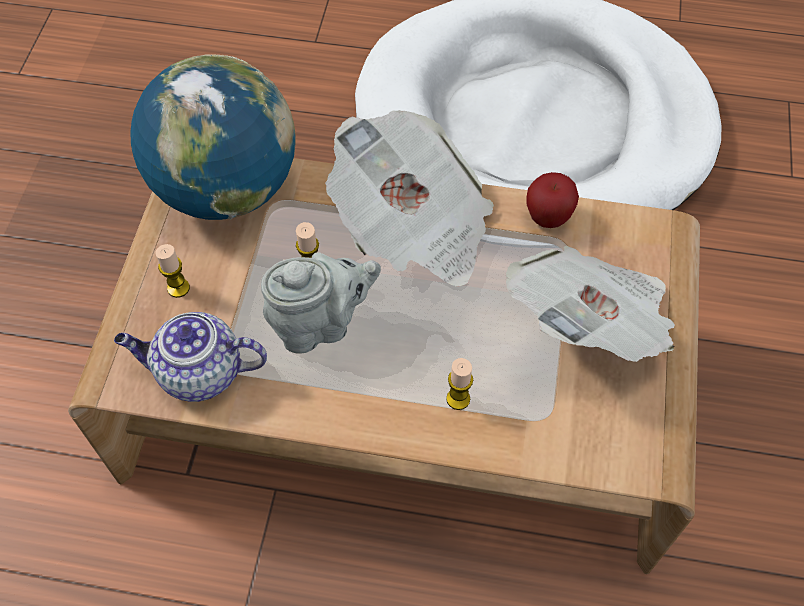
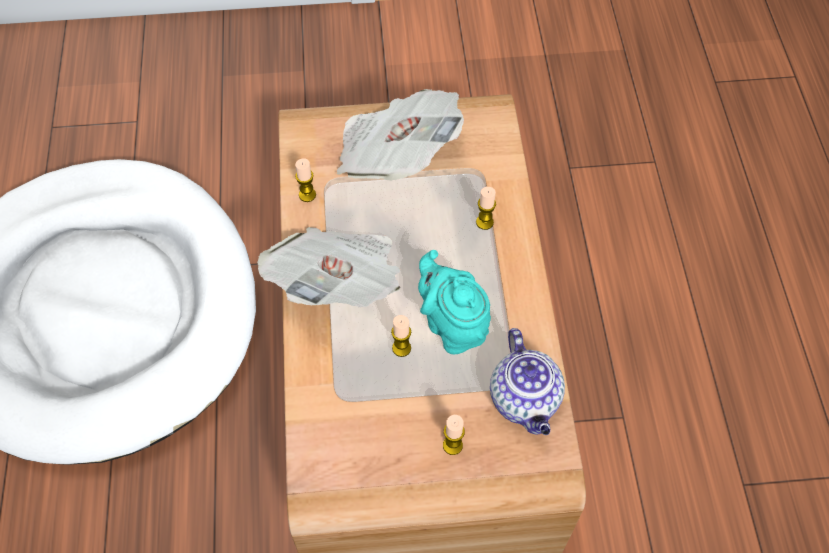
camera: 105 degrees left, 0 degrees up
globe [130,54,296,220] -> none
grey teapot [261,252,381,354] -> turquoise teapot [418,250,491,354]
apple [527,172,579,228] -> candle [295,158,316,202]

